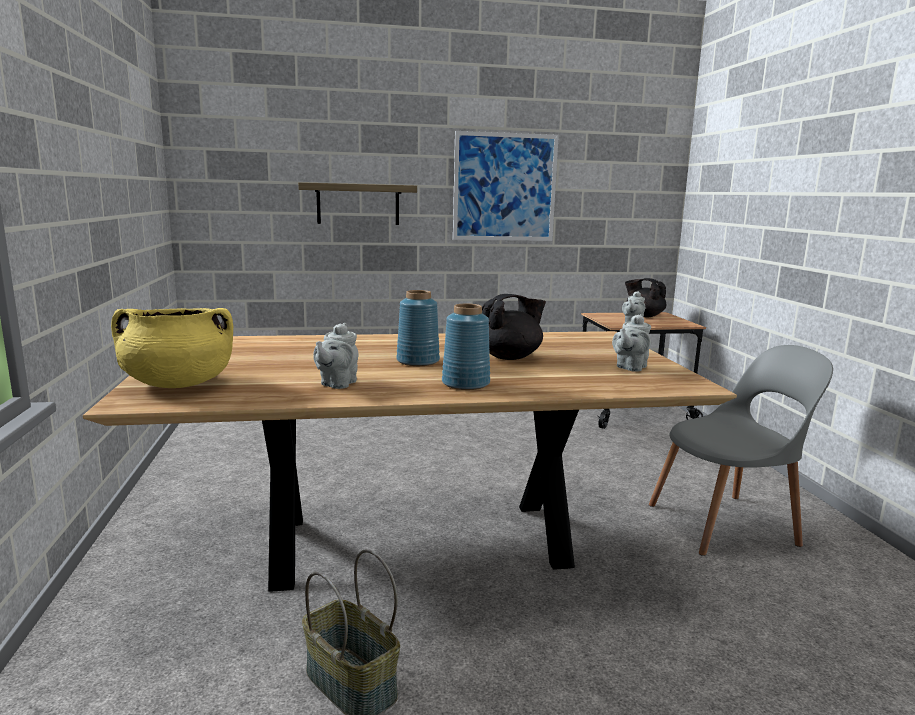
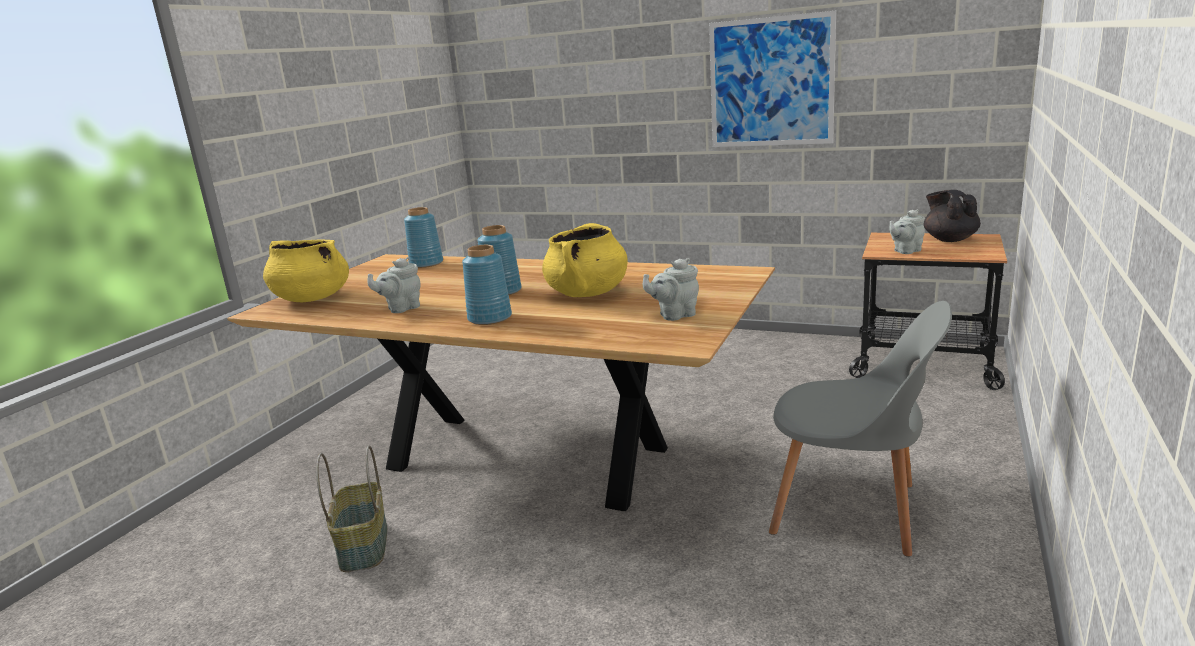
camera: 35 degrees right, 5 degrees up
shelf [298,182,417,225] -> none
black teapot [482,294,546,360] -> yellow cooking pot [542,223,628,297]
none -> blue vase [404,207,443,268]

